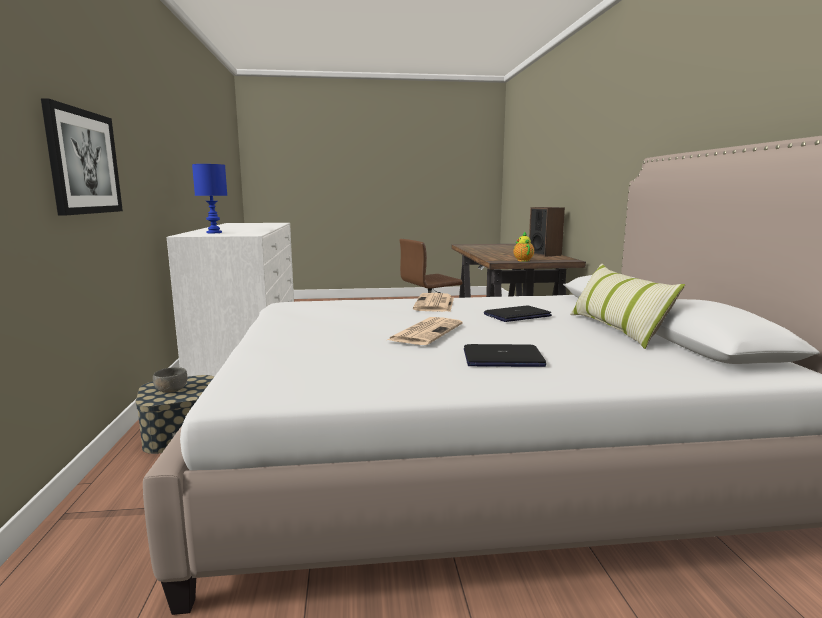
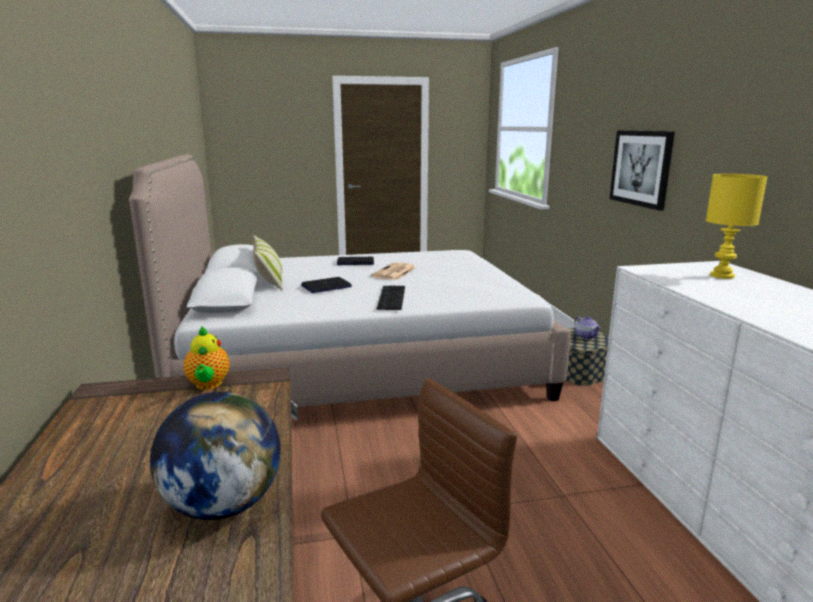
camera: 175 degrees right, 5 degrees up
grey bowl [153,367,187,393] -> teapot [574,316,601,340]
blue table lamp [192,164,227,233] -> yellow table lamp [706,174,767,279]
newspaper [413,293,454,312] -> keyboard [376,286,405,310]
speaker [529,207,565,257] -> none
none -> globe [150,392,281,520]

